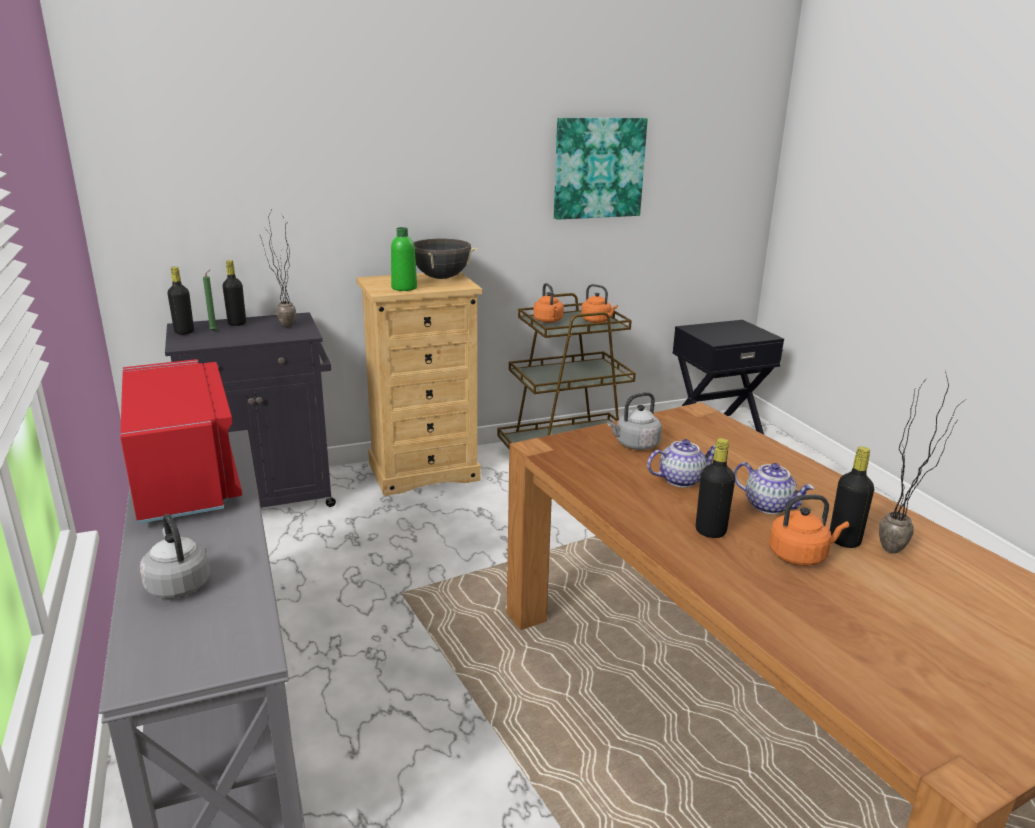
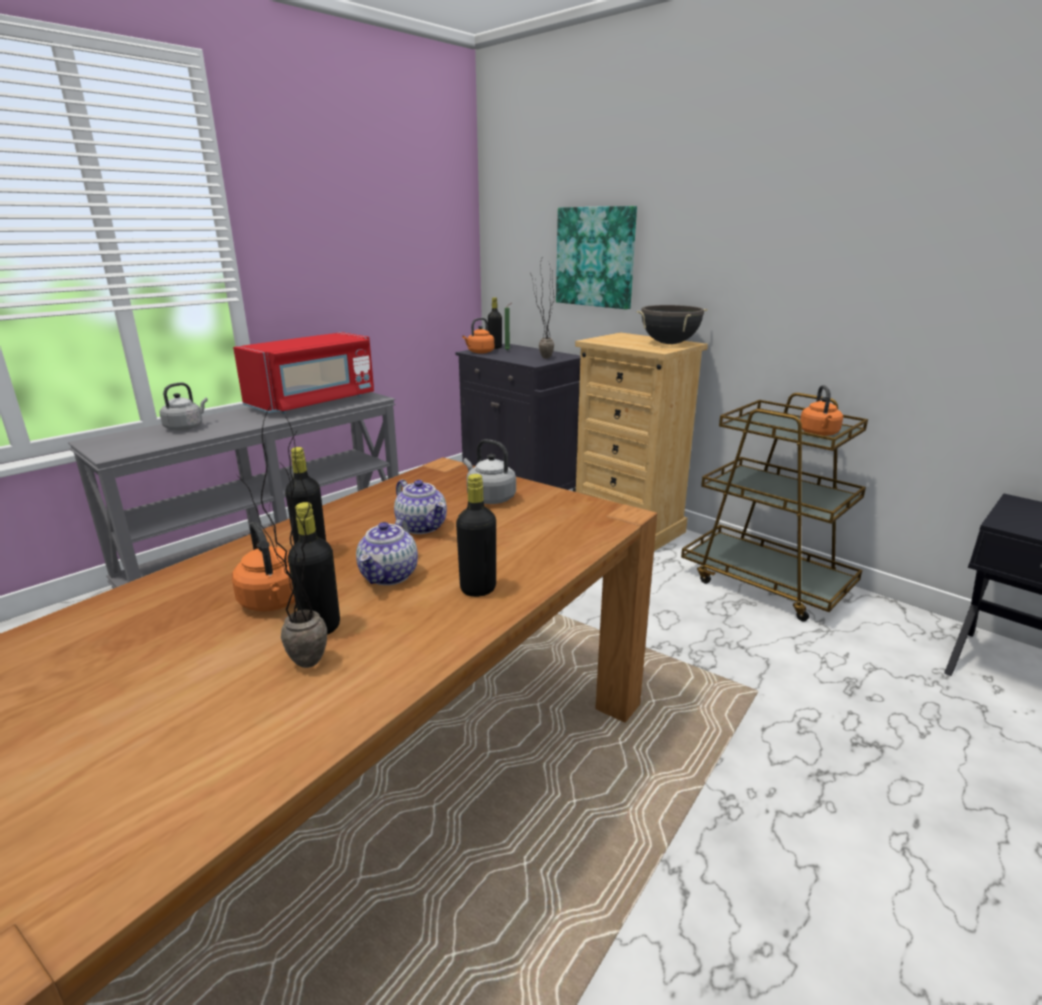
camera: 65 degrees right, 0 degrees up
black bottle [223,260,246,326] -> black bottle moved to [456,474,496,597]
green bottle [391,227,417,291] -> none
orange kettle [533,283,564,323] -> orange kettle moved to [462,318,494,354]
picture [554,118,648,220] -> picture moved to [556,206,637,309]

